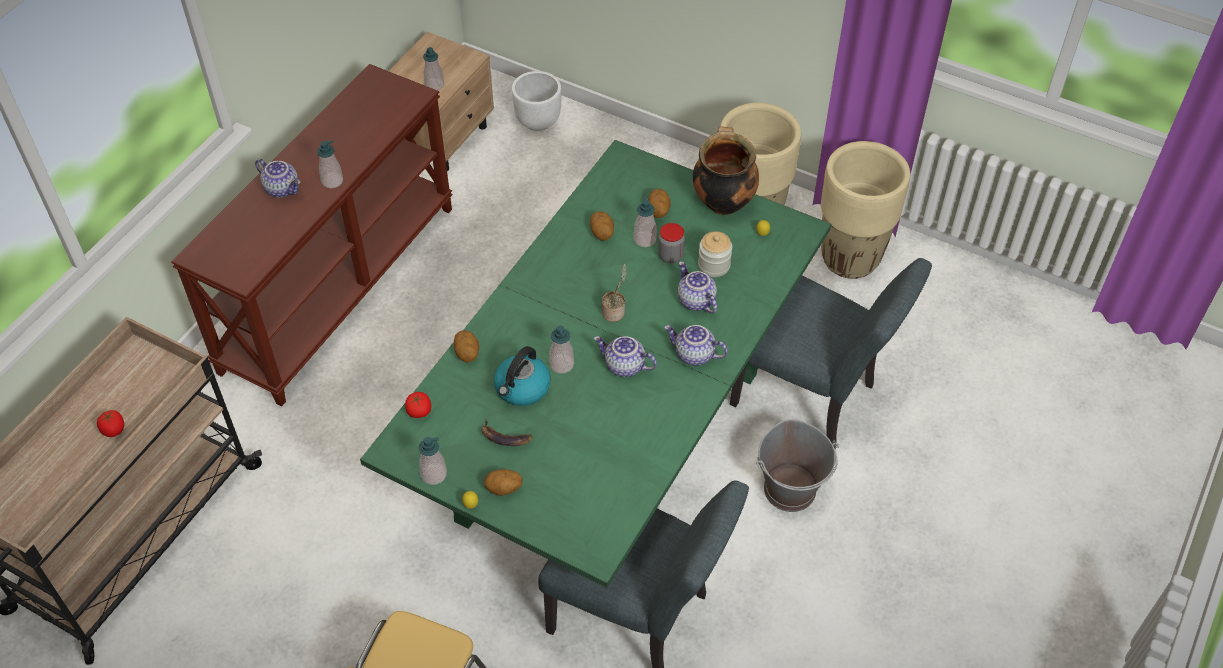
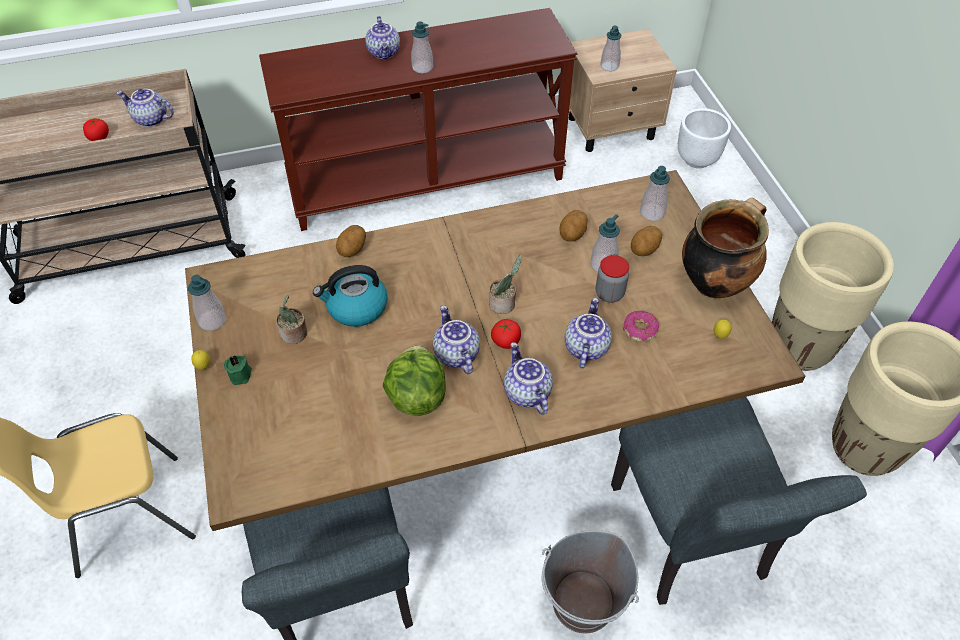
camera: 45 degrees right, 0 degrees up
green dining table [360,140,831,588] -> brown dining table [185,170,806,531]
tomato [405,392,431,418] -> tomato moved to [491,319,521,349]
banana [481,419,533,446] -> potted plant [276,295,307,344]
potato [484,469,523,496] -> green candle [224,356,252,385]
soap dispenser [549,325,574,374] -> soap dispenser moved to [640,166,670,221]
jar [698,231,732,277] -> donut [623,311,659,341]
none -> teapot [117,89,174,127]
none -> lettuce [382,345,446,416]

